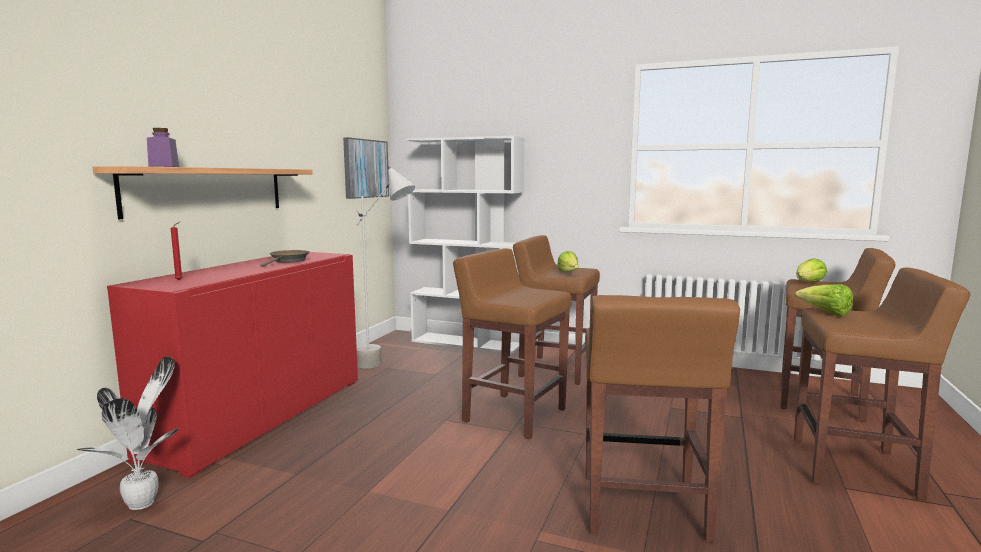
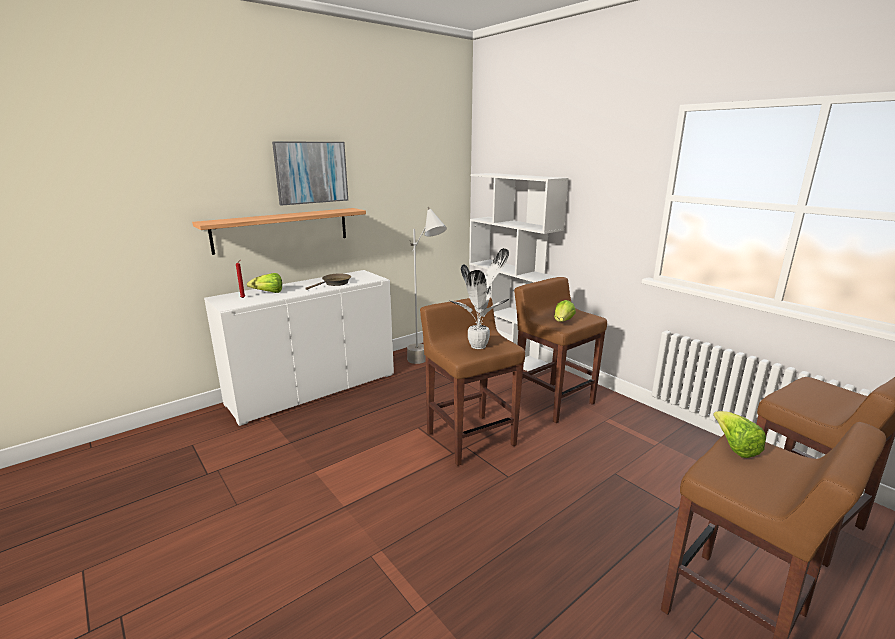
camera: 30 degrees right, 10 degrees up
potted plant [77,356,180,510] -> potted plant moved to [450,248,509,349]
red cabinet [107,252,358,479] -> white cabinet [204,270,394,426]
purple jar [147,128,179,167] -> none
picture [343,137,389,199] -> picture moved to [272,141,348,206]
brown stool [585,295,740,543] -> none
lettuce [796,258,827,282] -> lettuce moved to [247,273,282,293]

